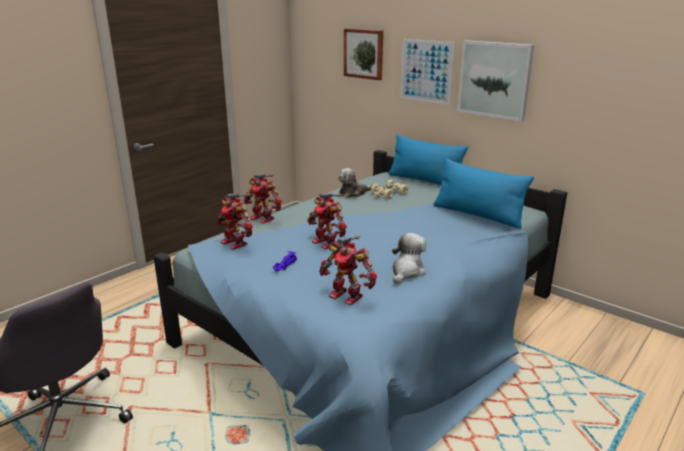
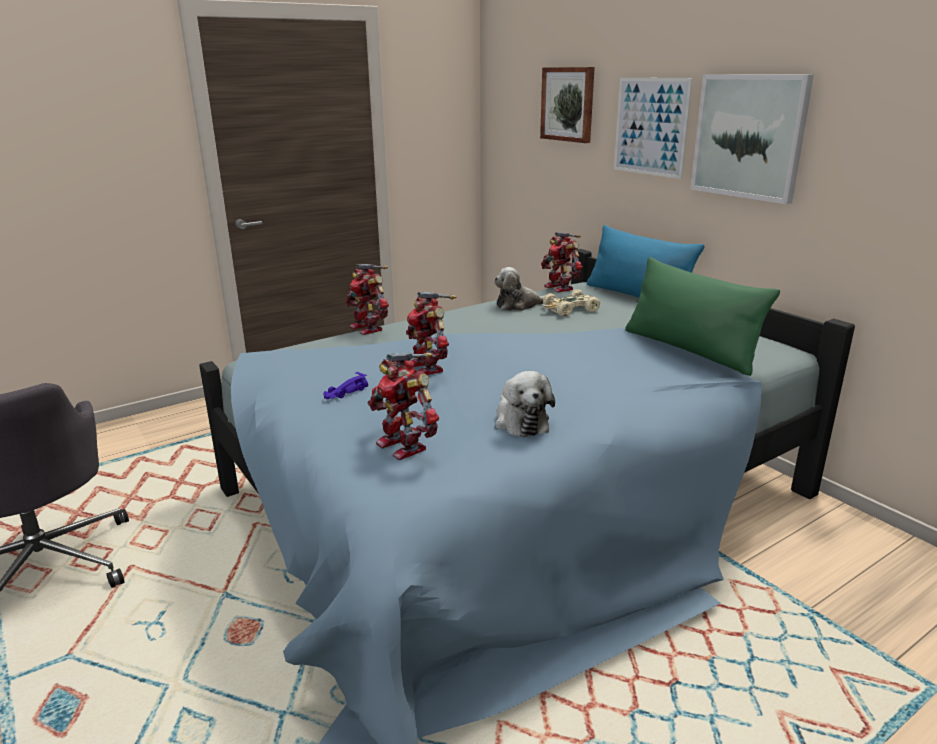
camera: 15 degrees right, 0 degrees up
toy robot [216,194,253,250] -> toy robot moved to [541,232,583,293]
plush toy [392,233,426,284] -> plush toy turned 120 degrees clockwise [495,371,555,437]
blue pillow [434,158,534,229] -> green pillow [625,257,780,376]

